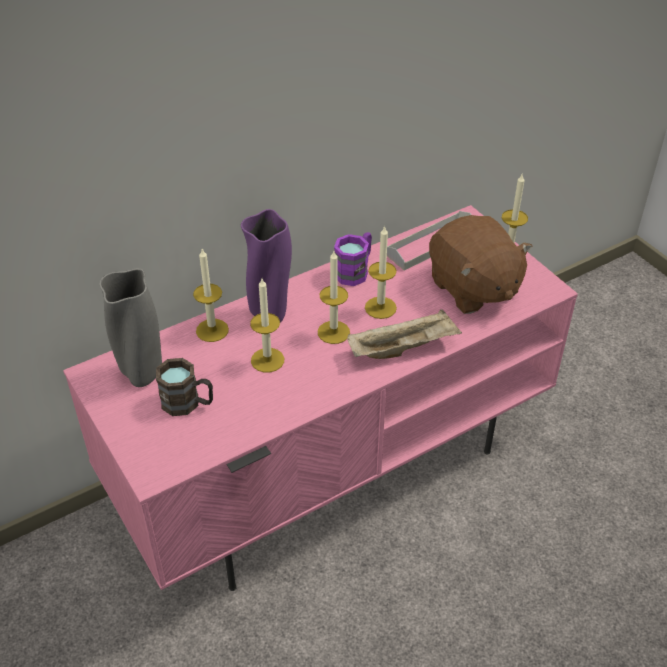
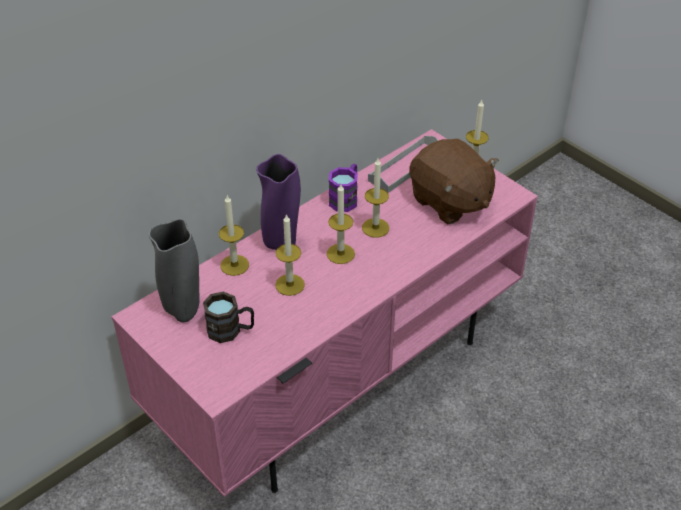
camera: 10 degrees left, 0 degrees up
beige tray [347,309,462,359] -> none

